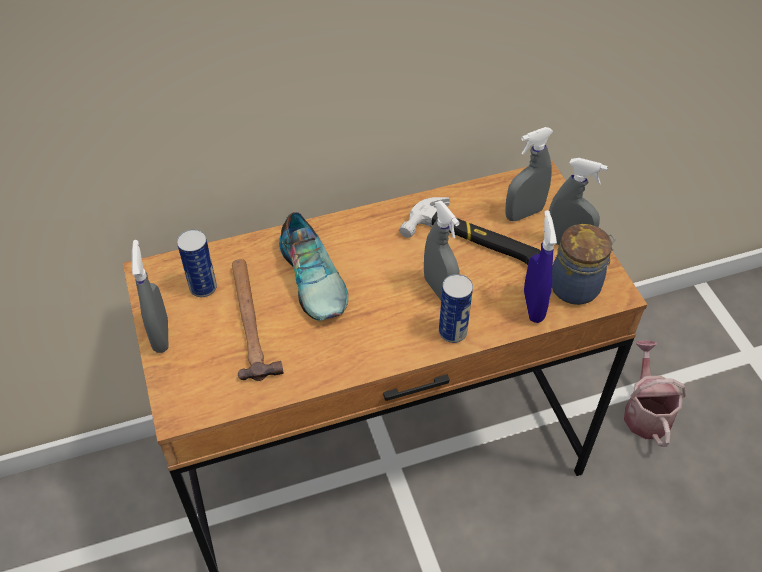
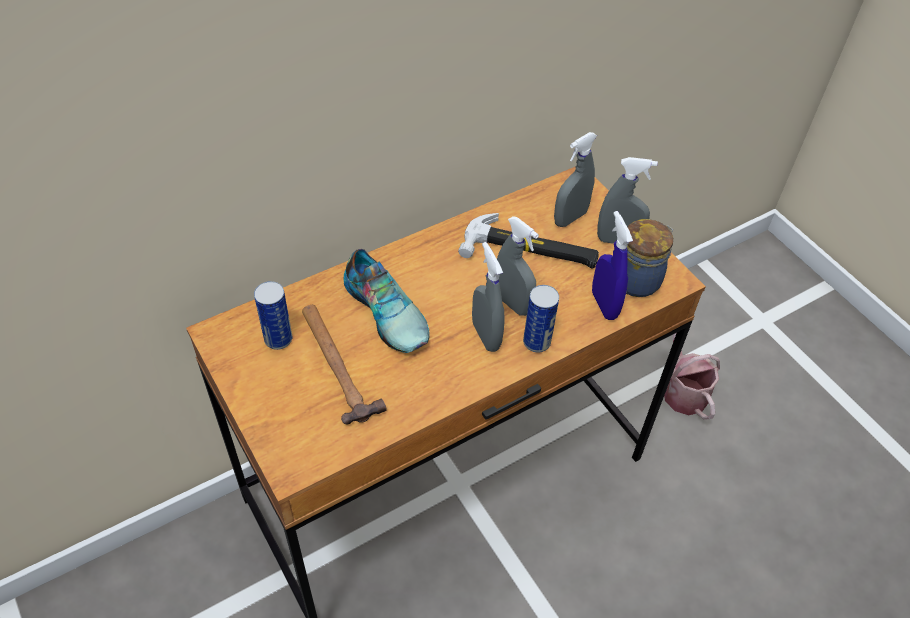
camera: 15 degrees left, 0 degrees up
grey spray bottle [132,240,168,353] -> grey spray bottle moved to [472,242,504,352]

